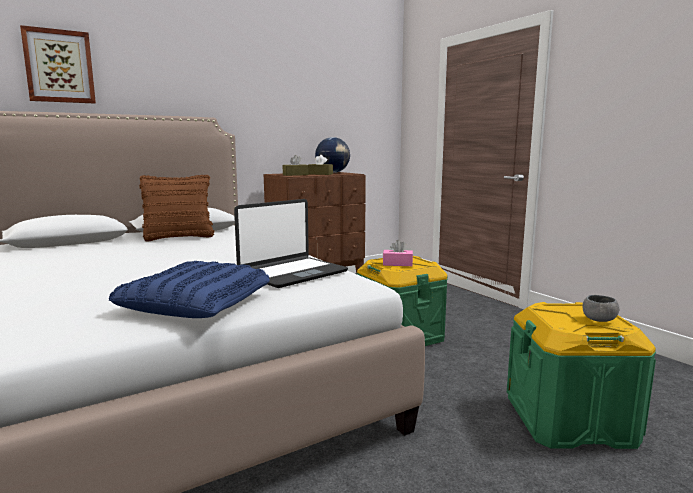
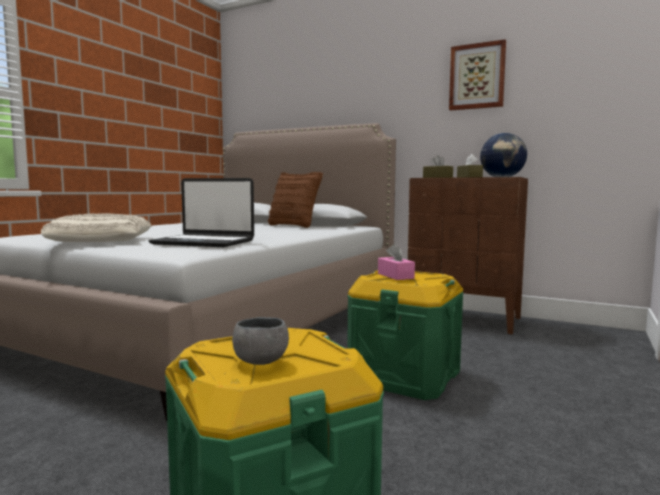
camera: 60 degrees right, 5 degrees down
picture [20,25,96,103] -> picture moved to [449,39,506,111]
blue pillow [108,261,270,318] -> beige pillow [41,213,152,242]

